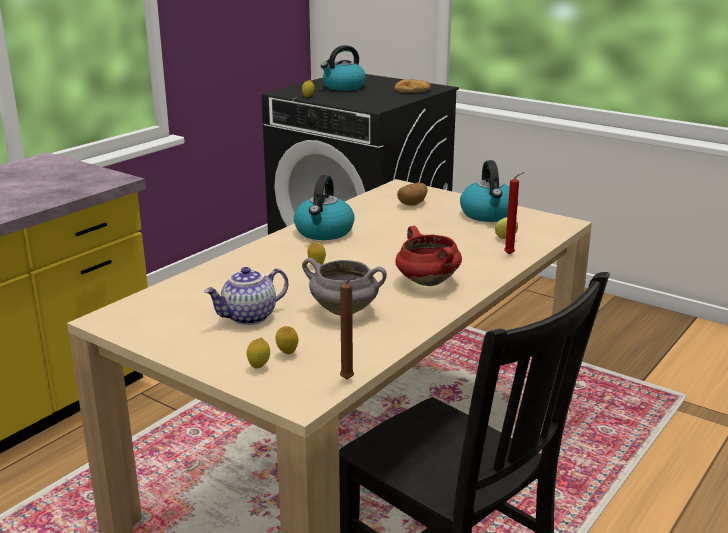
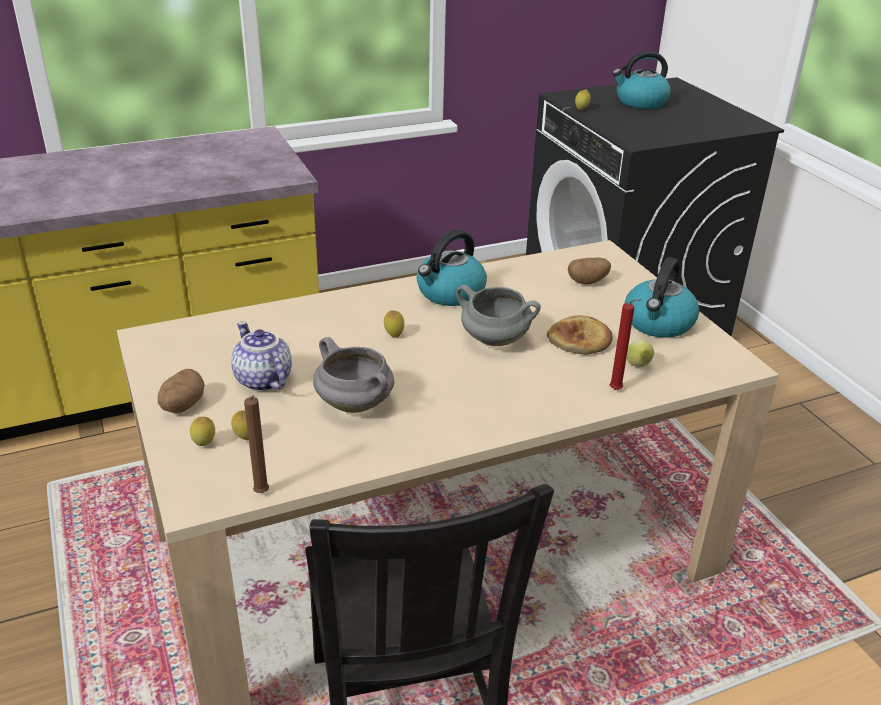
camera: 30 degrees right, 10 degrees up
teapot [204,267,288,325] -> teapot turned 60 degrees clockwise [231,322,292,391]
bread [394,79,431,93] -> bread moved to [547,315,613,355]
red cooking pot [395,226,462,286] -> none
none -> potato [158,369,205,413]
none -> grey cooking pot [456,285,541,346]

